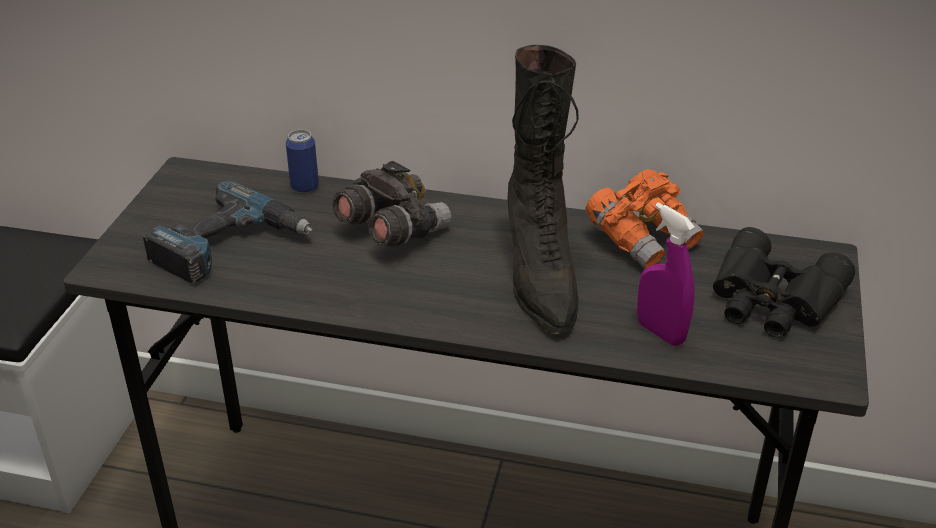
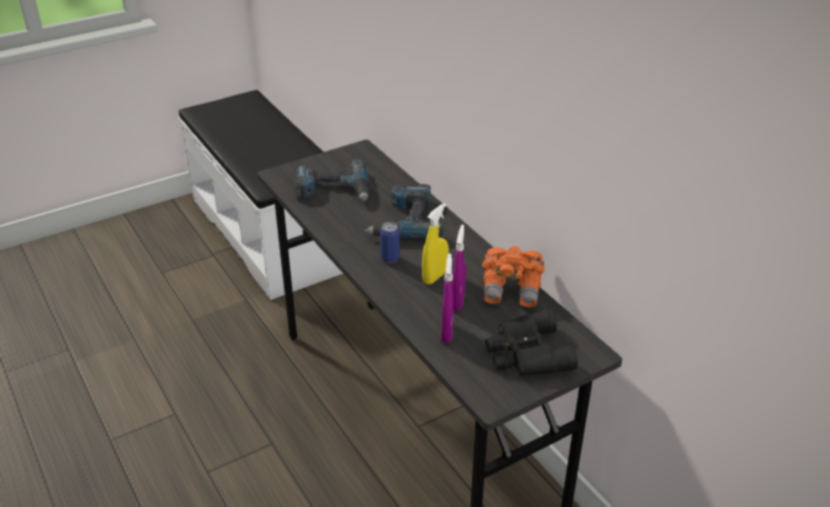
camera: 45 degrees right, 0 degrees up
can [286,130,319,193] -> can moved to [380,222,400,263]
grey binoculars [333,161,451,247] -> power drill [365,184,444,238]
black boot [507,45,579,334] -> yellow spray bottle [422,203,449,285]
none -> purple spray bottle [453,225,466,311]

